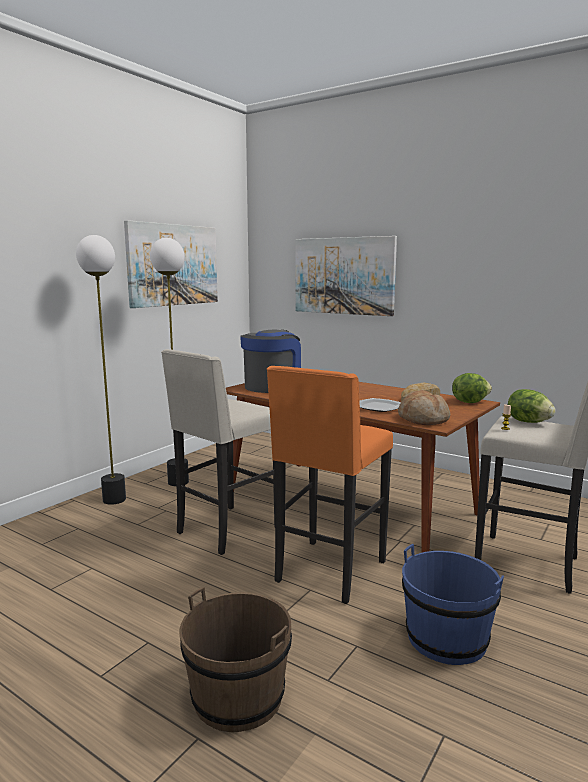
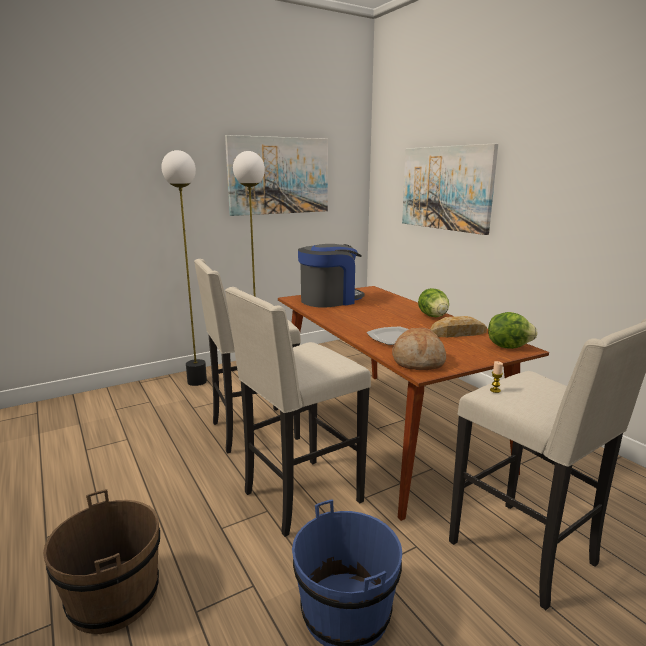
camera: 25 degrees right, 5 degrees up
orange stool [267,366,393,604] -> beige stool [225,287,371,537]
lettuce [508,389,556,423] -> lettuce moved to [418,288,449,317]

